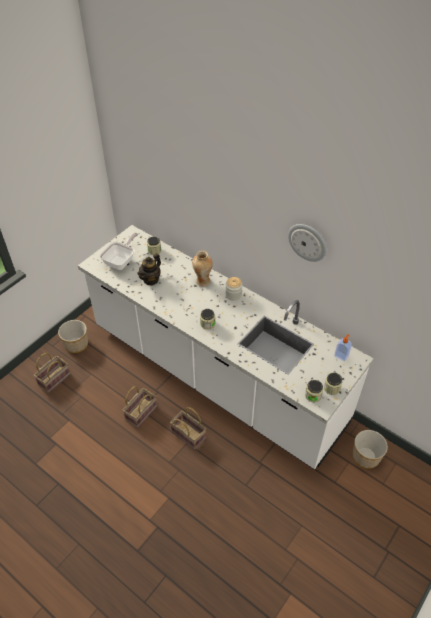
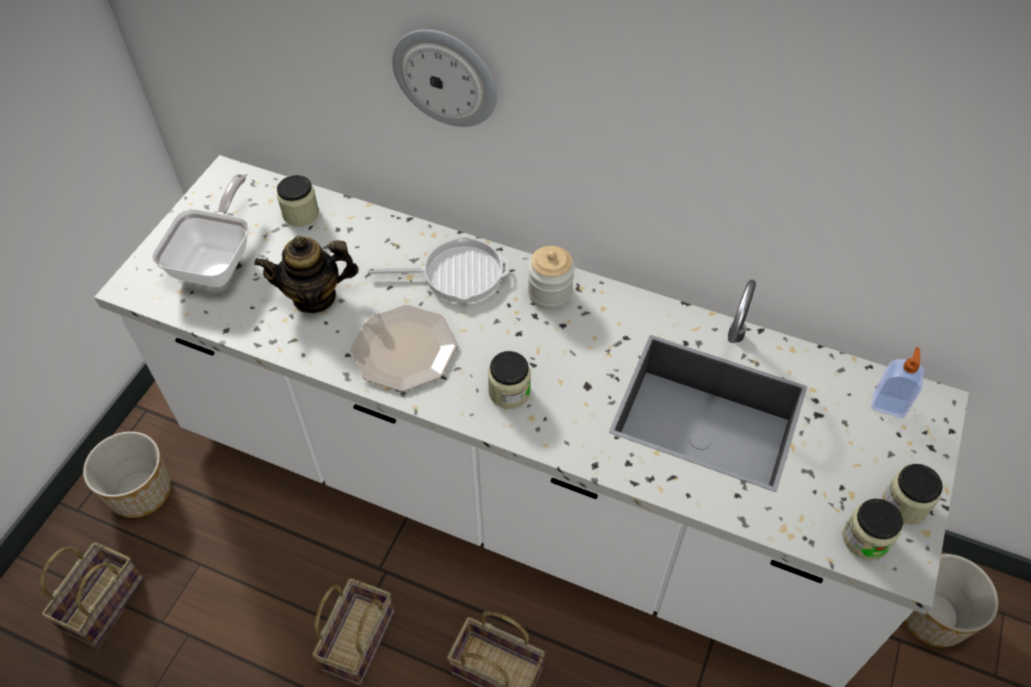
camera: 15 degrees left, 5 degrees up
teapot [137,253,161,285] -> teapot turned 60 degrees clockwise [254,236,359,313]
vase [192,251,213,287] -> frying pan [368,236,509,303]
wall clock [288,224,326,262] -> wall clock moved to [392,29,497,127]
none -> plate [351,305,458,391]

